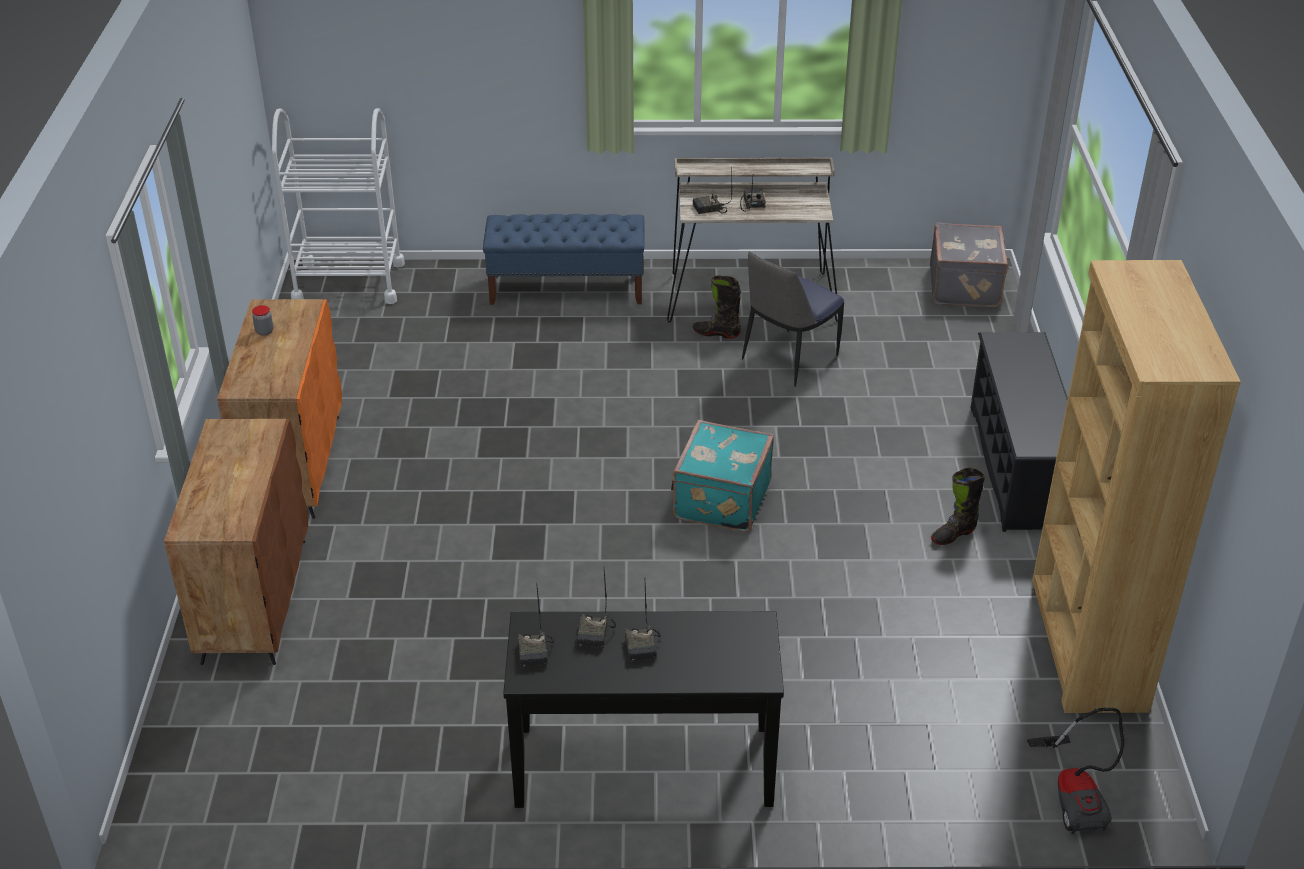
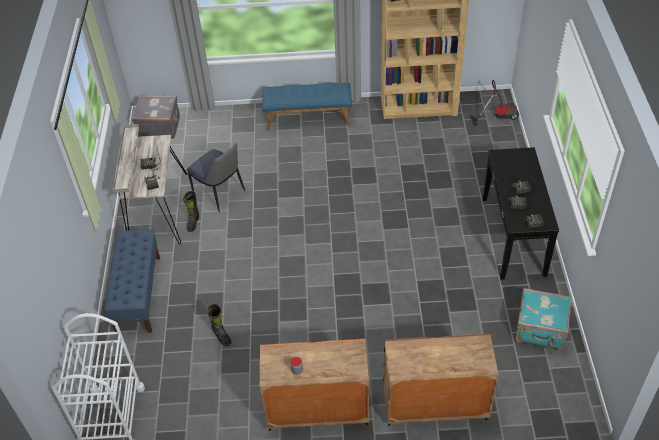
camera: 90 degrees left, 10 degrees up
turquoise suitcase [671,420,774,532] -> turquoise suitcase moved to [515,288,572,351]
black boot [931,467,985,545] -> black boot moved to [208,304,231,346]
black shoe rack [970,332,1068,532] -> blue bench [262,83,352,130]

